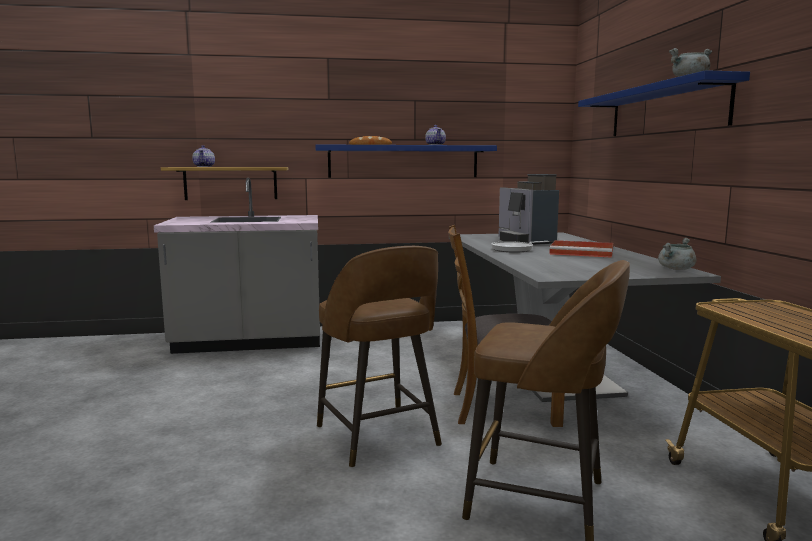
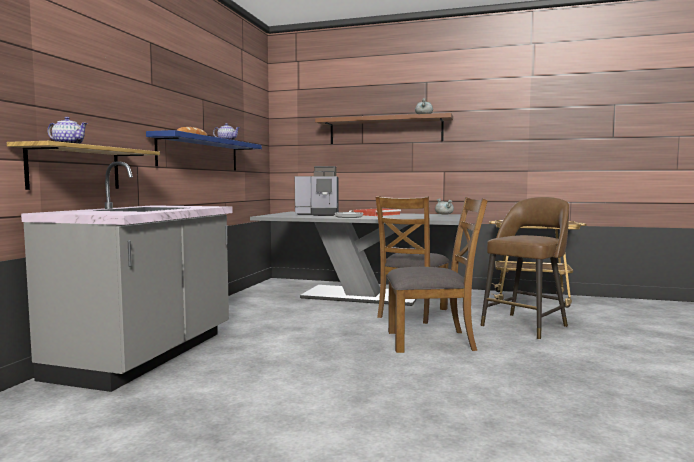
camera: 65 degrees left, 5 degrees down
brown stool [317,246,442,468] -> brown chair [387,197,488,353]
blue shelf [578,70,750,136] -> brown shelf [315,113,453,144]

